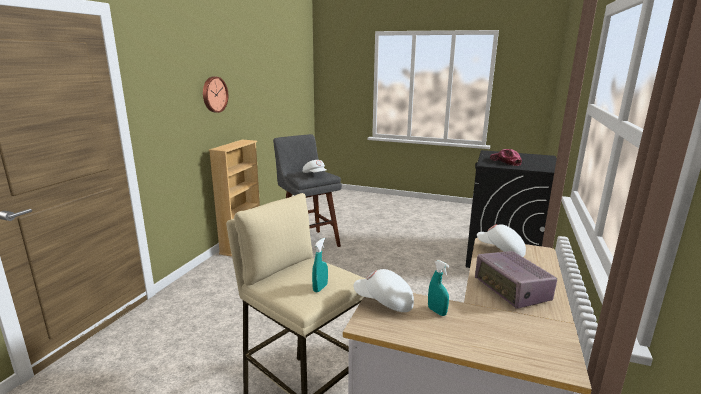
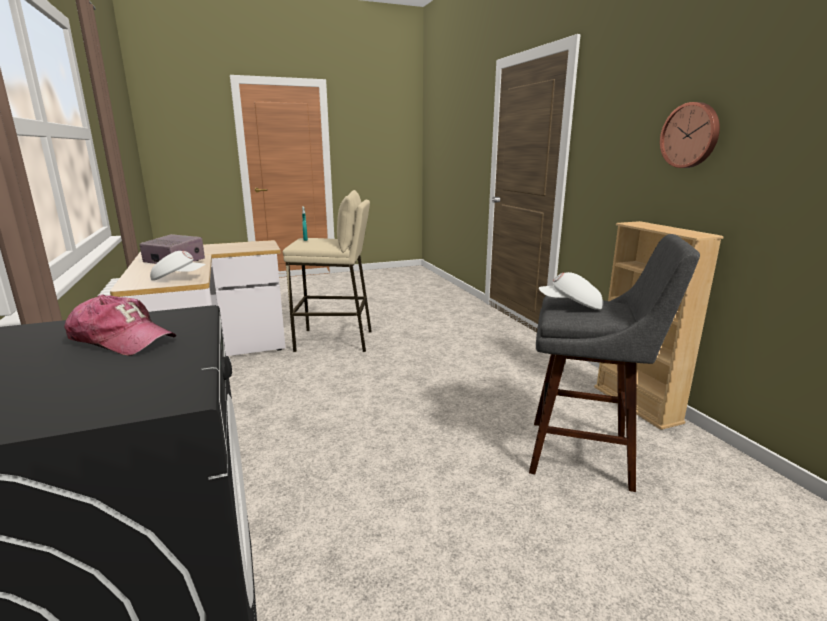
camera: 140 degrees right, 0 degrees up
white cap [353,269,414,312] -> none
turquoise spray bottle [428,260,450,316] -> none

